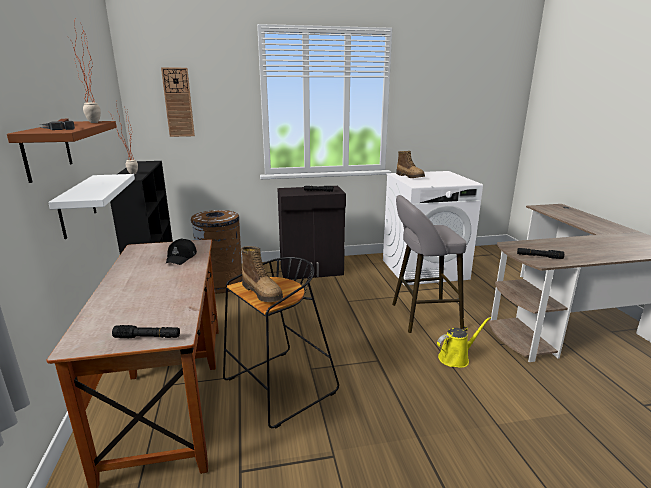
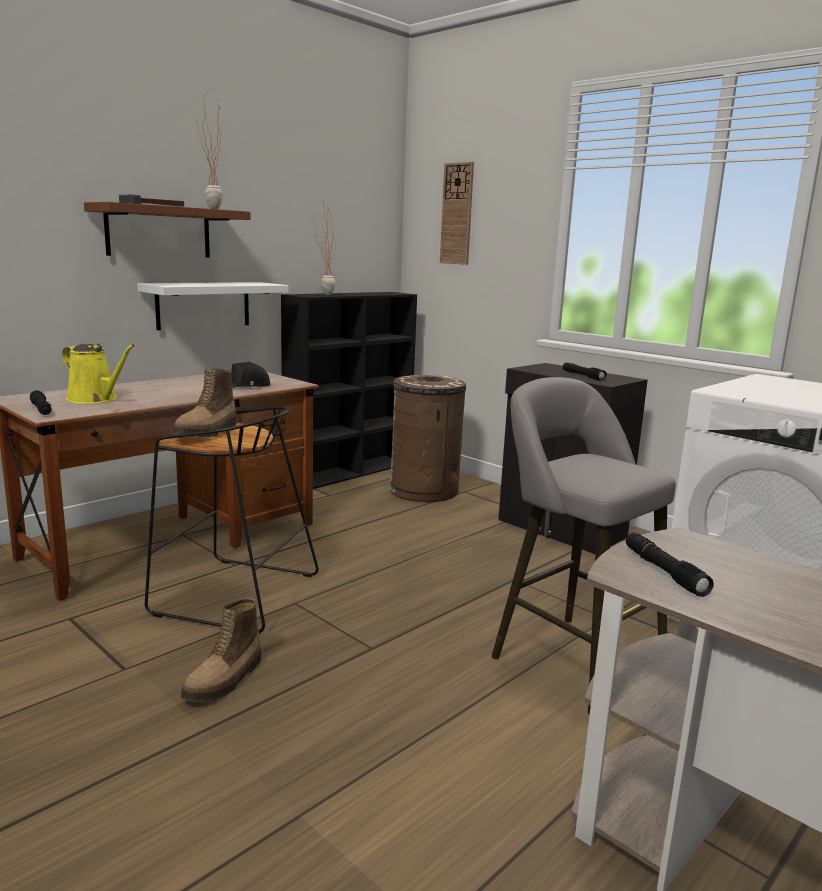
camera: 55 degrees right, 5 degrees down
boot [396,151,425,178] -> boot moved to [181,597,262,702]
yellow watering can [437,317,491,368] -> yellow watering can moved to [62,344,135,404]

